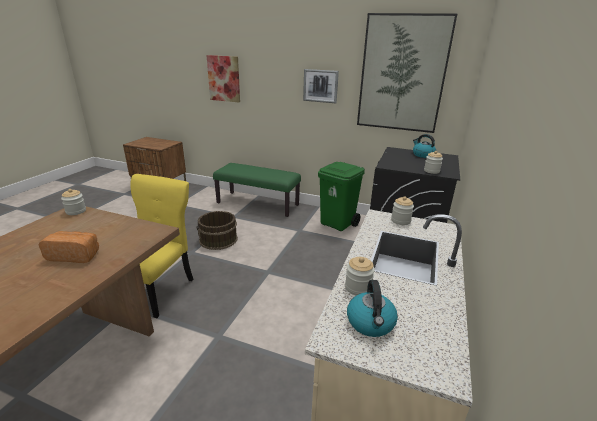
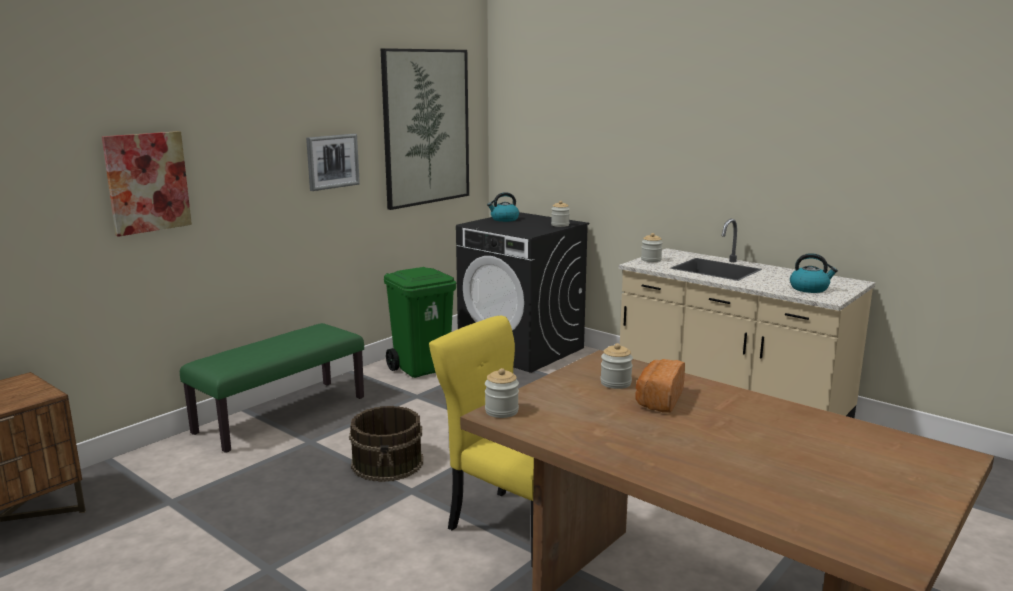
camera: 70 degrees left, 10 degrees down
jar [345,257,375,295] -> jar moved to [600,343,633,389]

